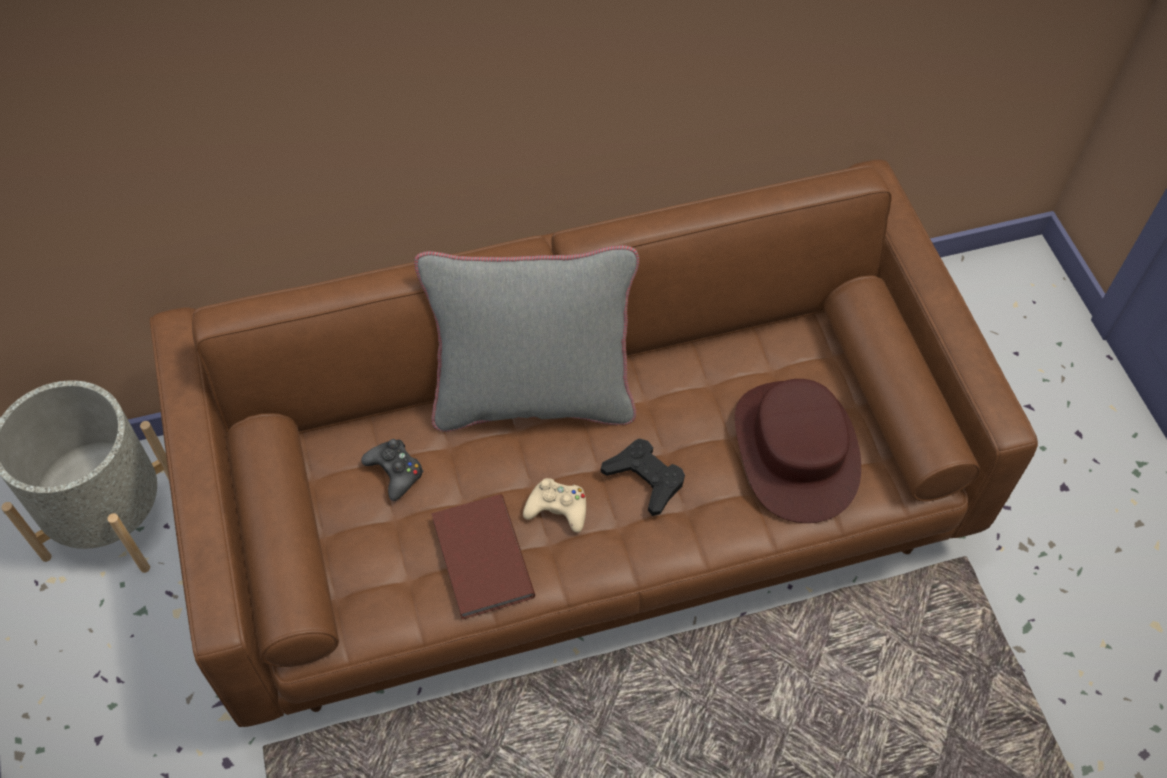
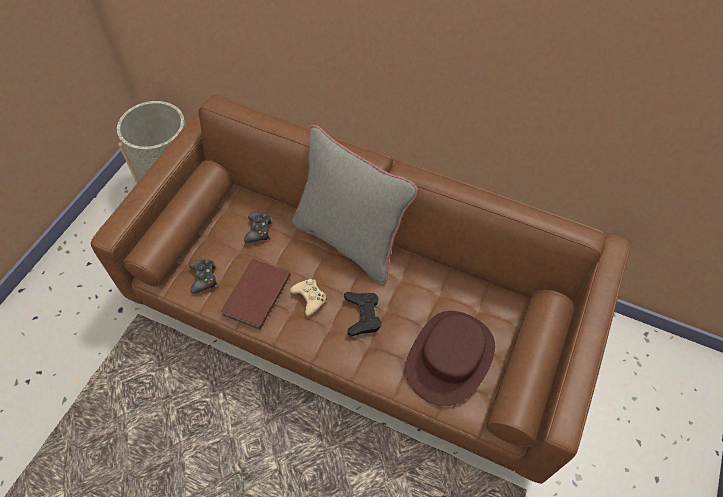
camera: 40 degrees right, 0 degrees up
none -> black game controller [189,259,218,294]

